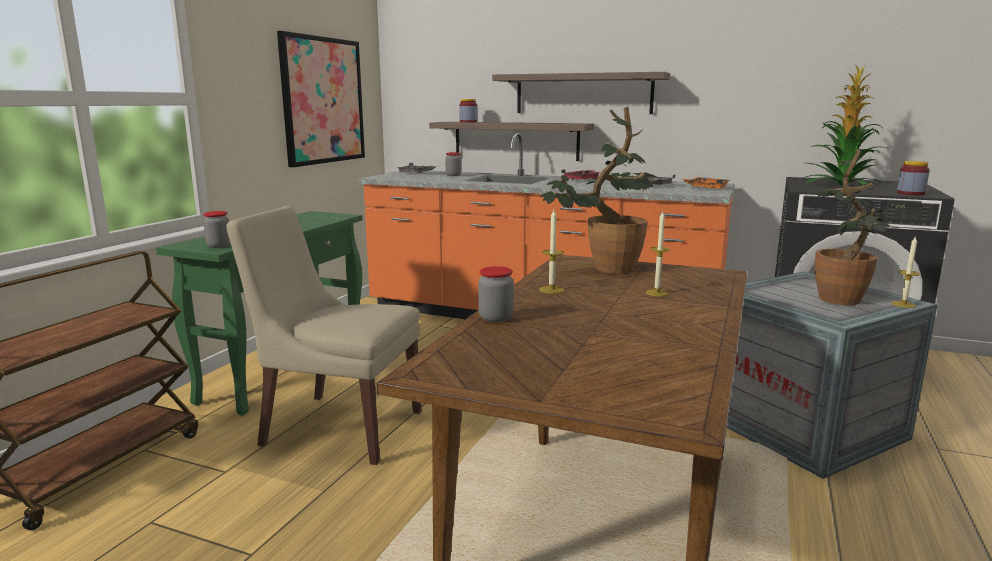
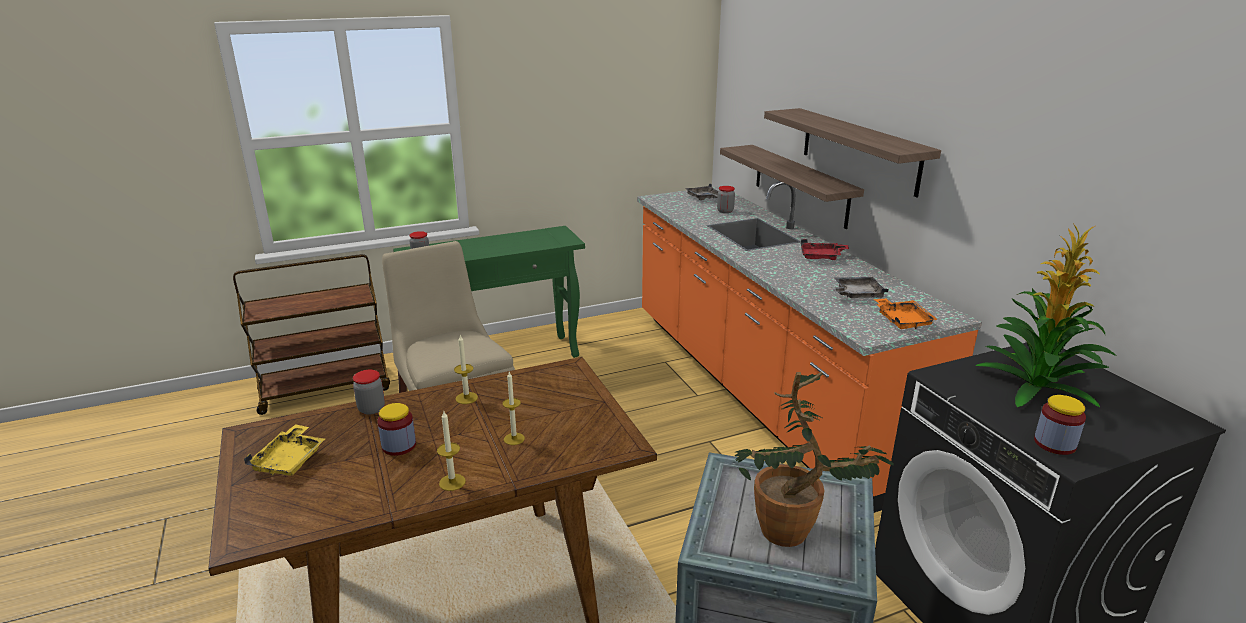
camera: 45 degrees right, 10 degrees up
picture [277,31,365,167] -> none
jar [459,99,477,123] -> jar moved to [377,403,416,456]
potted plant [540,107,658,274] -> none
candle [891,236,920,308] -> candle moved to [437,411,466,491]
none -> yellow tray [244,424,325,475]

